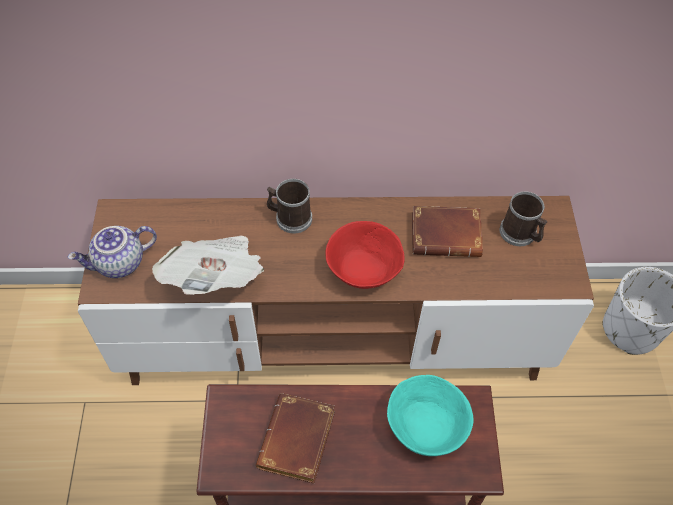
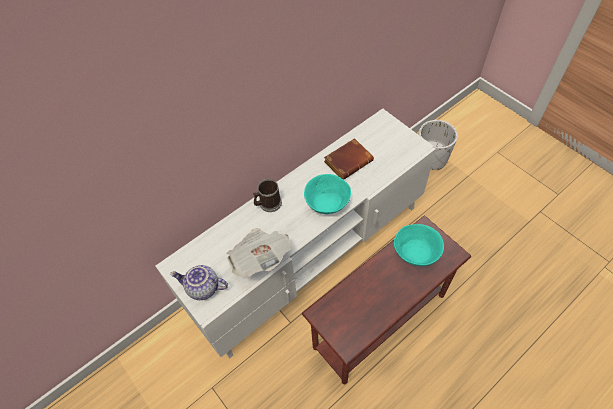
camera: 35 degrees left, 0 degrees up
teapot [68,226,157,278] -> teapot turned 75 degrees clockwise [170,265,228,300]
brown tv stand [78,196,594,385] -> white tv stand [155,109,436,359]
brown book [256,393,335,484] -> none
red bowl [325,221,405,289] -> turquoise bowl [304,174,351,214]
mug [499,191,547,246] -> none

